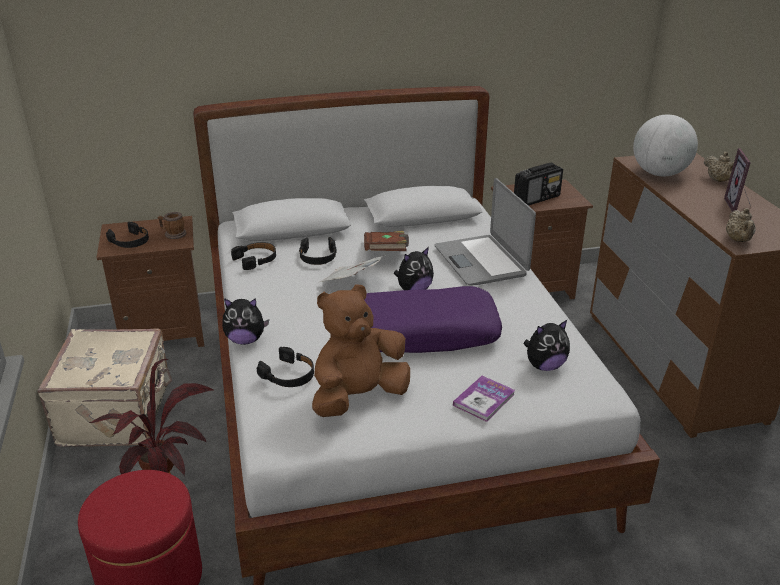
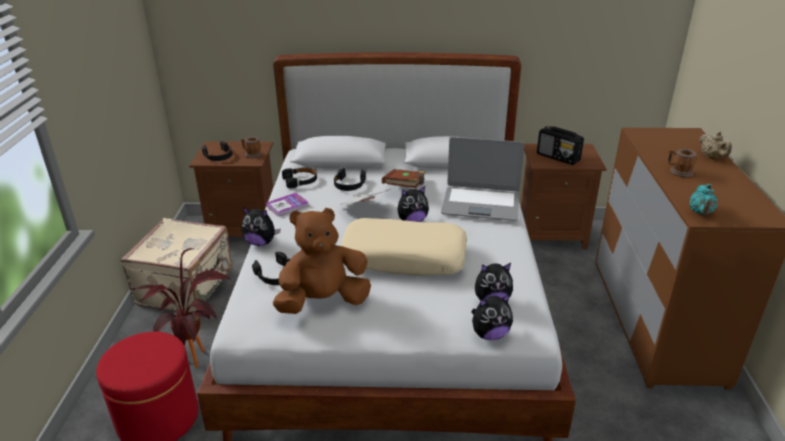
camera: 15 degrees right, 0 degrees up
purple pillow [365,286,502,353] -> beige pillow [340,218,467,276]
laptop [434,178,536,285] -> laptop turned 75 degrees counterclockwise [441,137,525,221]
book [453,376,515,422] -> book moved to [265,193,309,217]
radio [514,163,563,206] -> radio turned 60 degrees clockwise [537,126,584,165]
globe [633,115,698,176] -> none
picture frame [724,148,751,212] -> none
beige teapot [726,208,756,242] -> turquoise teapot [690,184,718,215]
none -> plush toy [471,294,513,340]
none -> mug [668,149,697,177]

